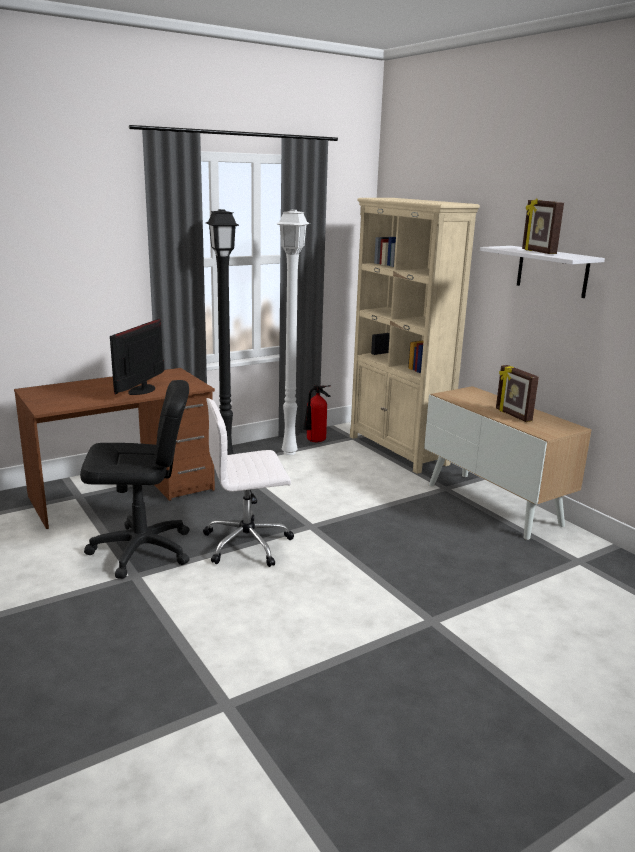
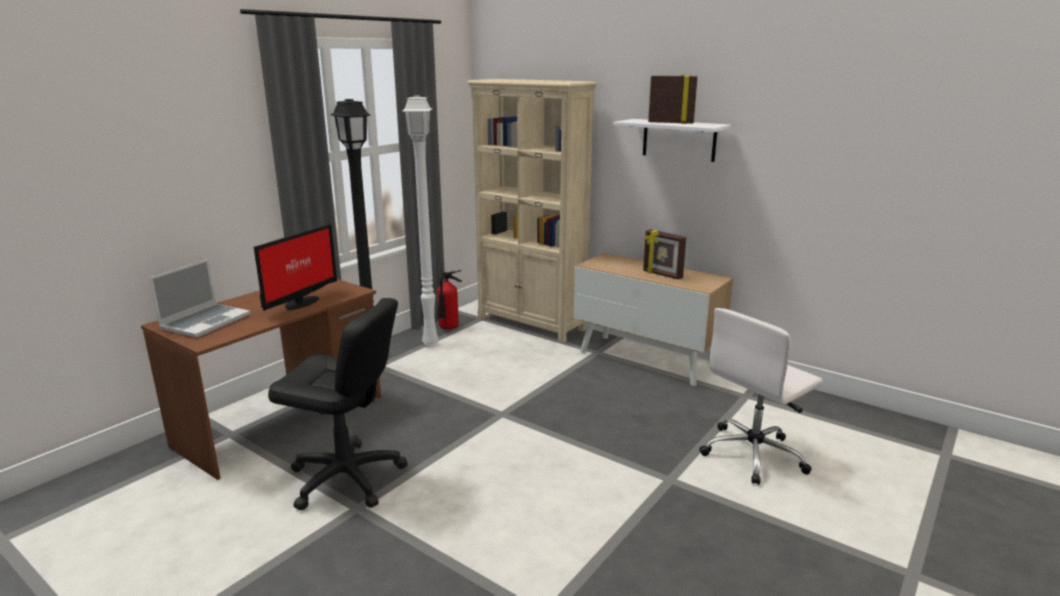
camera: 20 degrees left, 0 degrees up
black office chair [80,380,189,579] -> black office chair turned 45 degrees clockwise [268,298,408,510]
monitor [110,319,164,395] -> monitor turned 150 degrees counterclockwise [254,224,337,311]
white office chair [203,398,294,567] -> white office chair moved to [699,308,823,485]
picture frame [522,199,564,254] -> picture frame turned 150 degrees clockwise [648,74,698,124]
none -> laptop [149,259,250,337]

